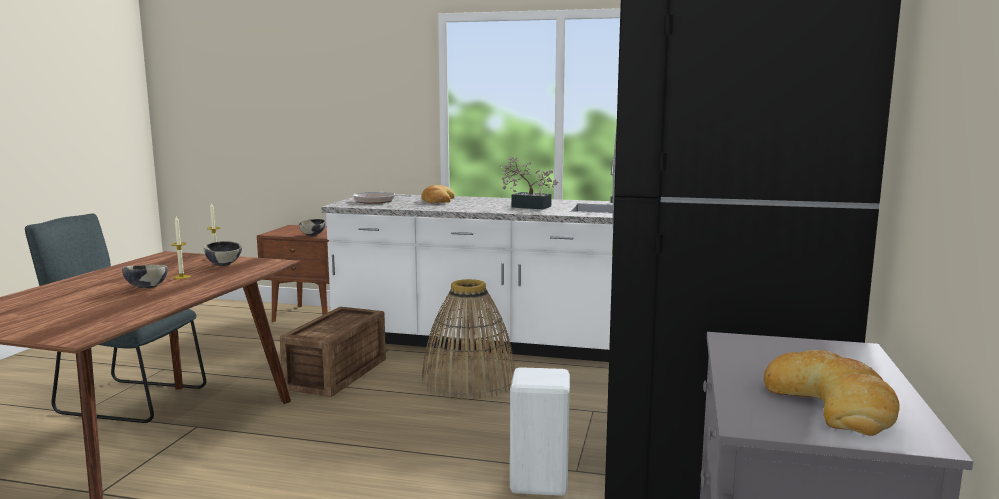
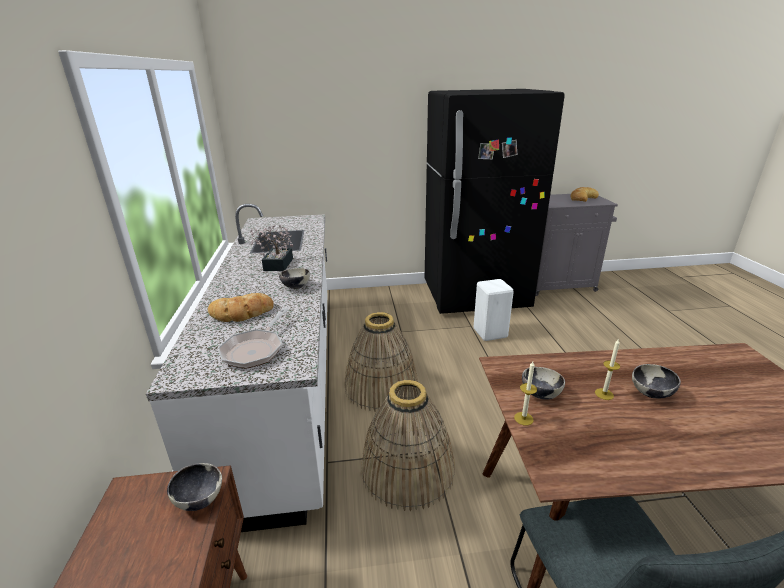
camera: 110 degrees left, 15 degrees up
crate [280,307,386,397] -> basket [361,380,455,511]
none -> bowl [279,268,310,289]

